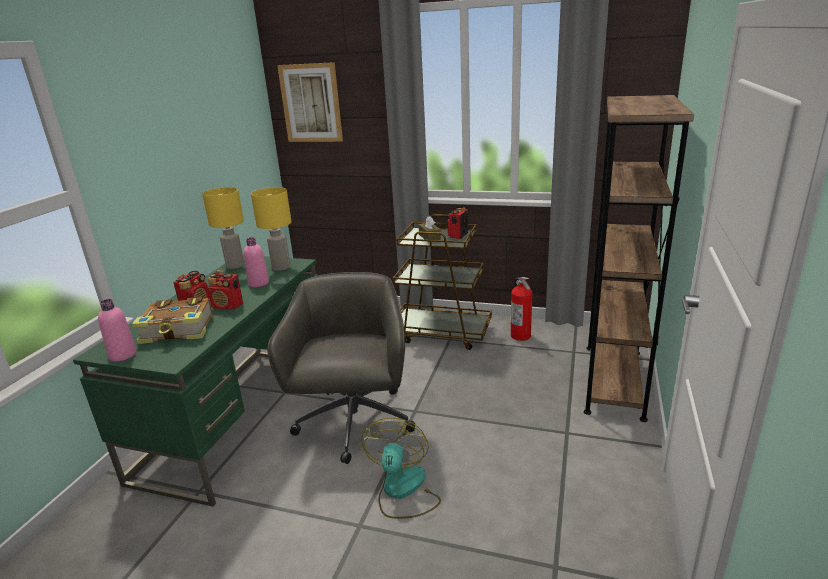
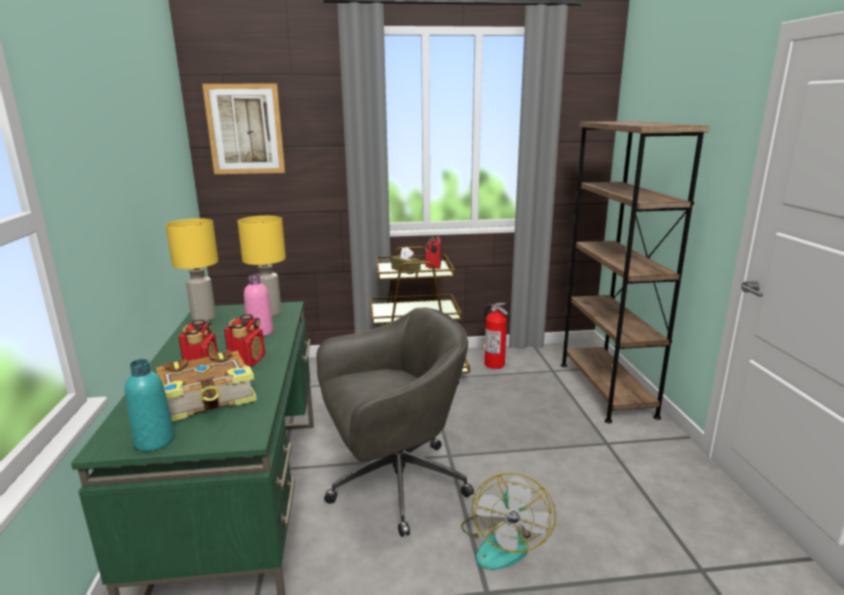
camera: 25 degrees left, 5 degrees down
pink bottle [98,299,137,361] -> turquoise bottle [125,359,175,452]
radio [207,270,243,310] -> radio turned 75 degrees counterclockwise [224,314,265,367]
grey office chair [267,272,415,464] -> grey office chair turned 90 degrees clockwise [316,308,474,537]
fan [361,418,441,519] -> fan turned 150 degrees counterclockwise [461,473,556,570]

